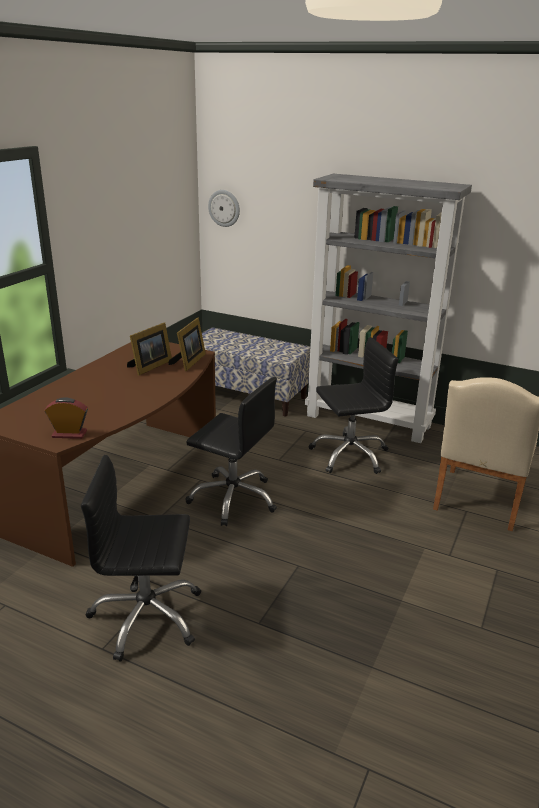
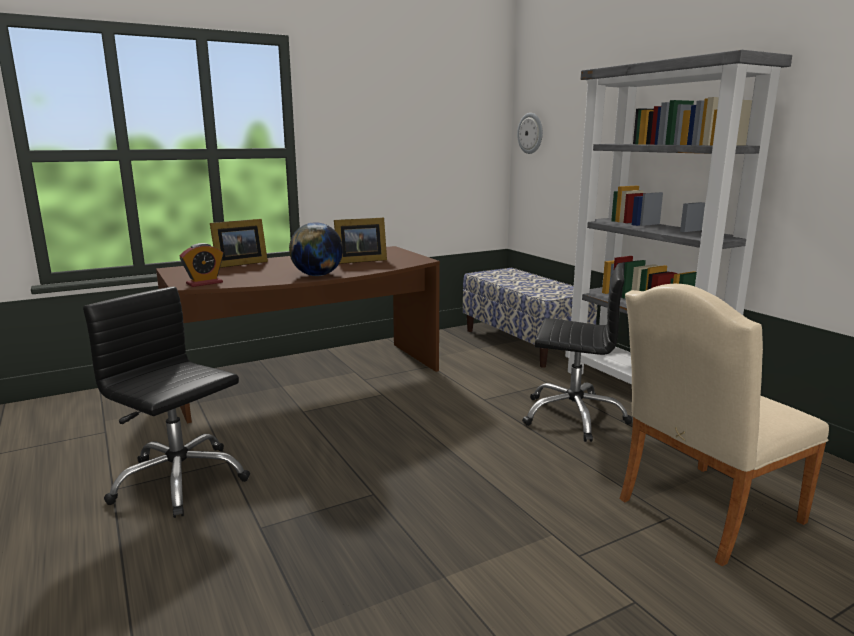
camera: 35 degrees right, 10 degrees down
alarm clock [45,397,88,439] -> alarm clock turned 105 degrees clockwise [180,243,223,287]
picture frame [168,318,206,371] -> picture frame moved to [210,219,268,268]
black office chair [185,377,277,526] -> none
none -> globe [289,222,343,276]

